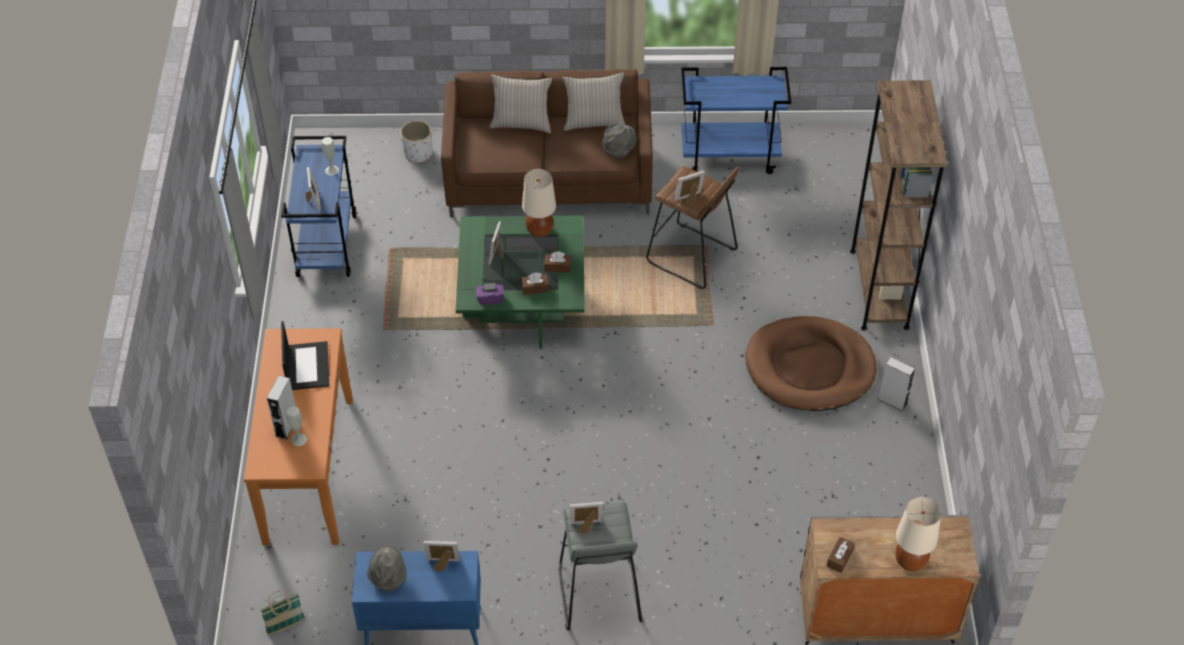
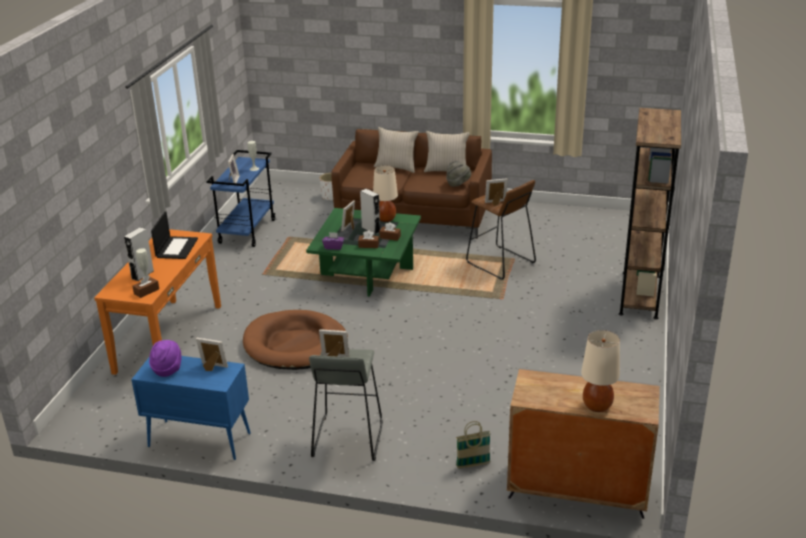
camera: 15 degrees right, 20 degrees down
basket [260,590,306,635] -> basket moved to [456,421,491,469]
grey hat [367,545,407,591] -> purple hat [149,340,182,377]
blue cart [681,67,791,174] -> none
brown dog bed [746,316,877,411] -> brown dog bed moved to [243,310,348,370]
brown tissue box [827,537,855,573] -> brown tissue box moved to [132,275,159,298]
grey speaker [878,357,915,411] -> grey speaker moved to [360,189,380,234]

